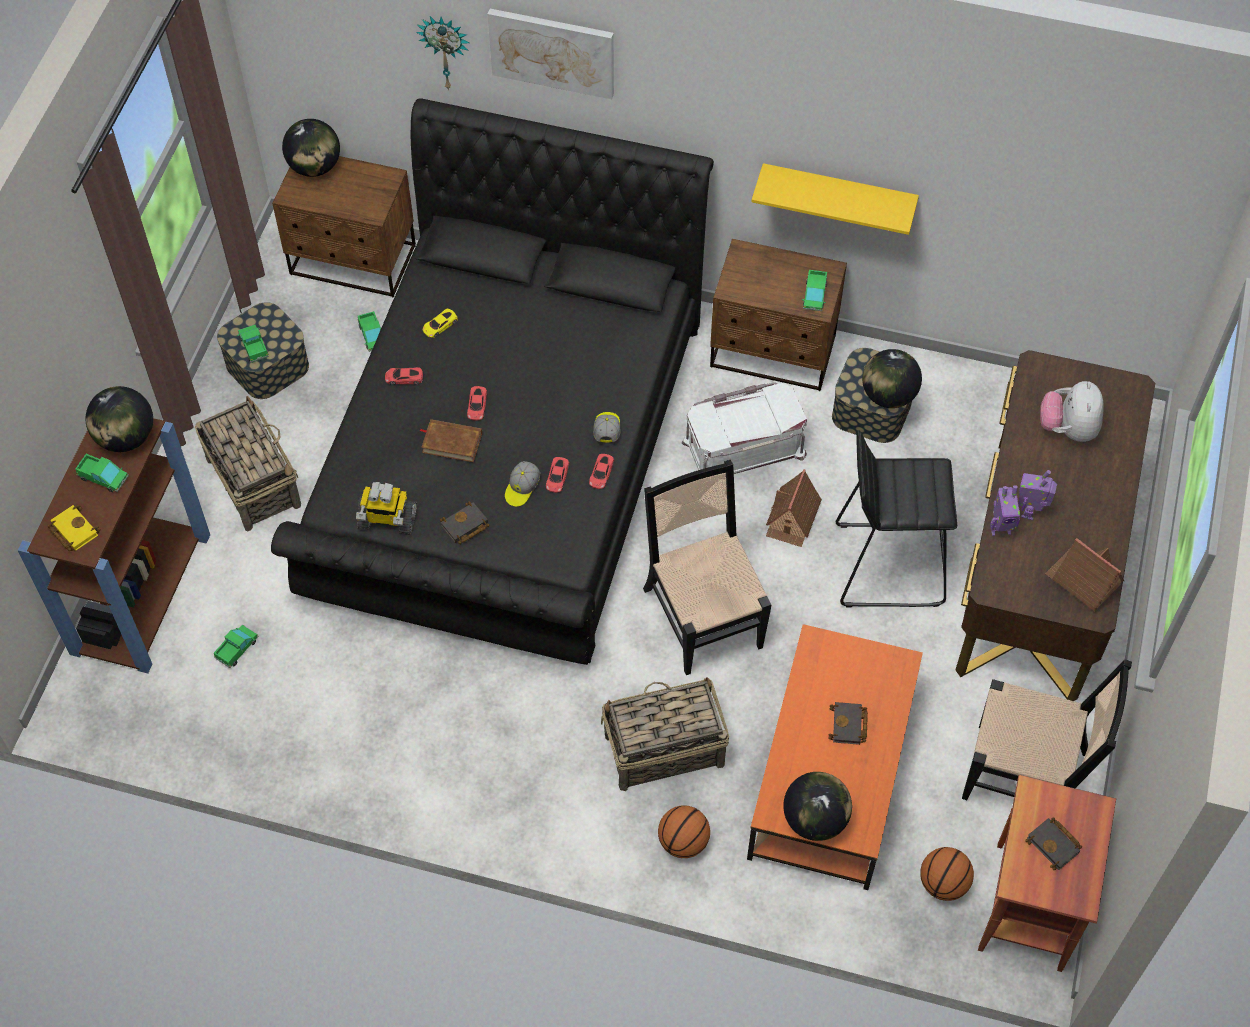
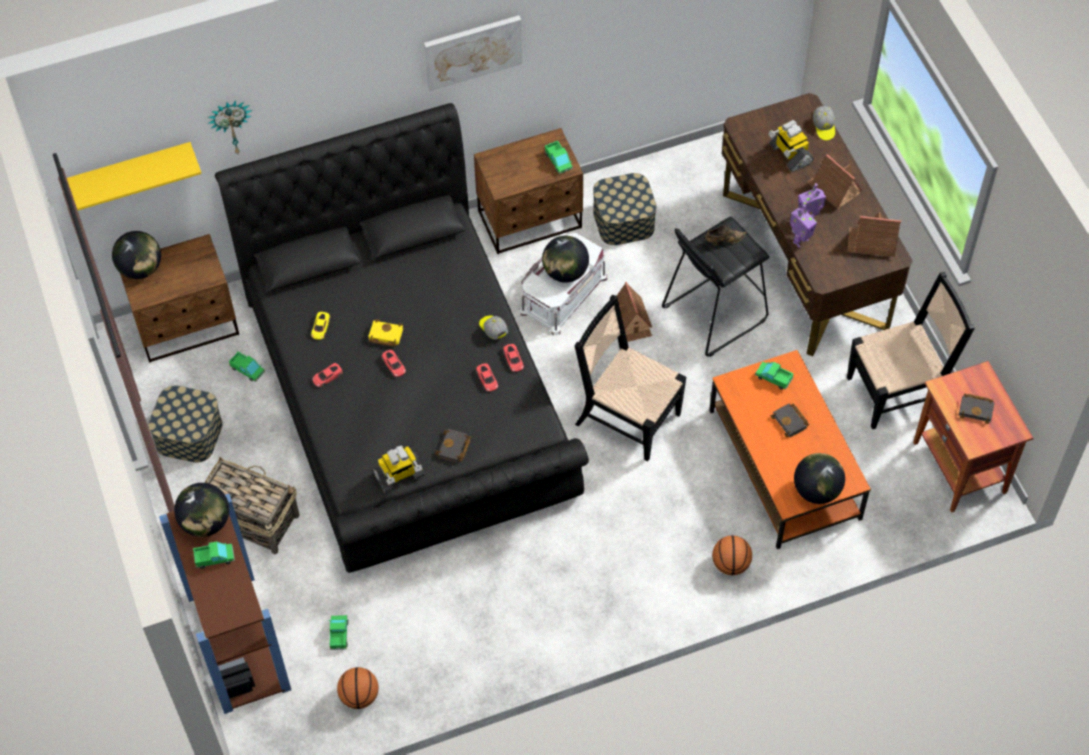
camera: 35 degrees left, 0 degrees up
yellow book [48,505,101,551] -> yellow book moved to [368,319,403,347]
toy truck [237,325,269,363] -> toy truck moved to [755,362,793,390]
brown book [419,419,482,462] -> none
picture [488,9,614,99] -> picture moved to [424,15,522,91]
cap [505,461,540,507] -> cap moved to [813,106,835,140]
basket [601,677,729,791] -> none
yellow shelf [751,163,919,235] -> yellow shelf moved to [67,142,202,210]
globe [862,349,922,408] -> globe moved to [542,236,589,283]
basketball [920,847,974,901] -> basketball moved to [337,667,379,709]
plush toy [1040,381,1104,442] -> toy robot [768,120,814,172]
none -> brown shoe [705,225,747,246]
none -> toy house [807,154,862,209]

